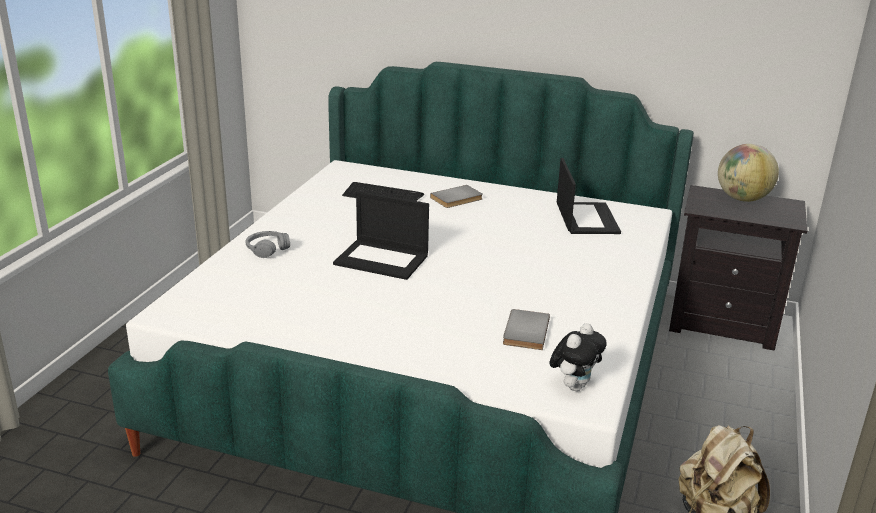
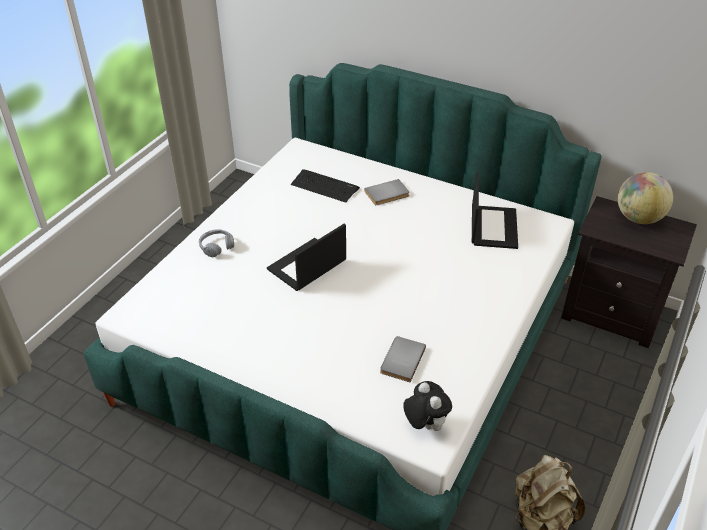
camera: 10 degrees right, 15 degrees up
laptop [333,191,429,280] -> laptop turned 105 degrees clockwise [267,224,346,291]
plush toy [549,323,607,391] -> plush toy turned 75 degrees counterclockwise [403,381,452,431]

